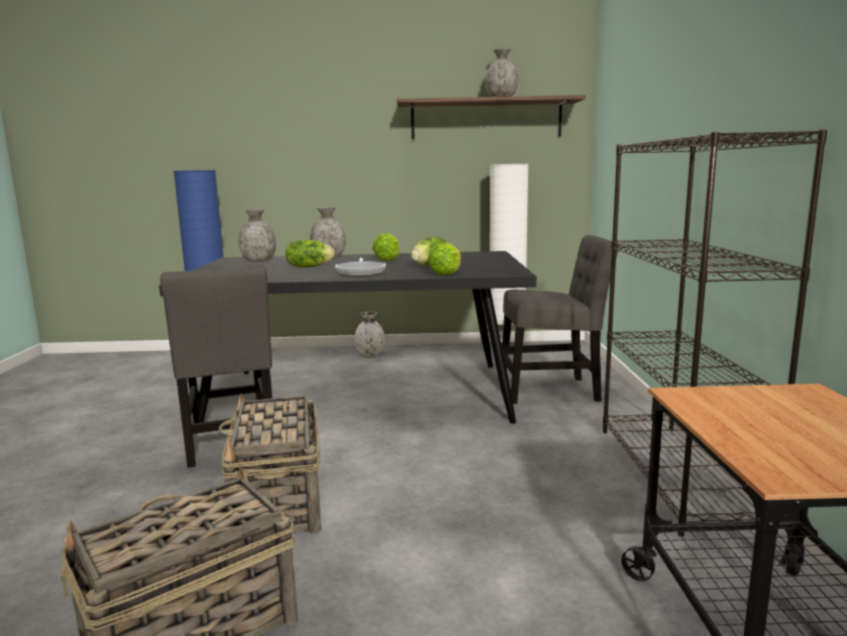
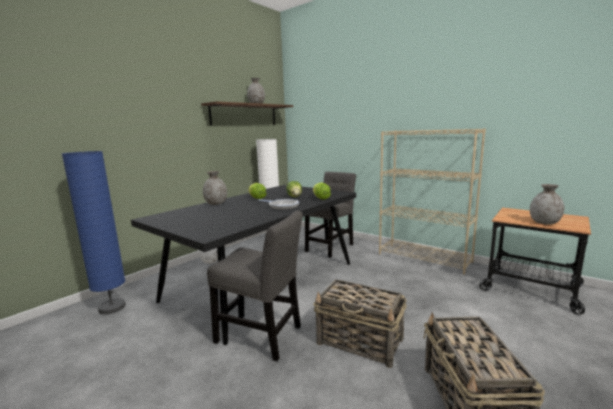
camera: 50 degrees left, 0 degrees up
grey vase [238,210,276,262] -> grey vase moved to [530,184,564,225]
lettuce [286,239,335,268] -> none
black bookcase [603,130,827,537] -> beige bookcase [379,128,486,274]

